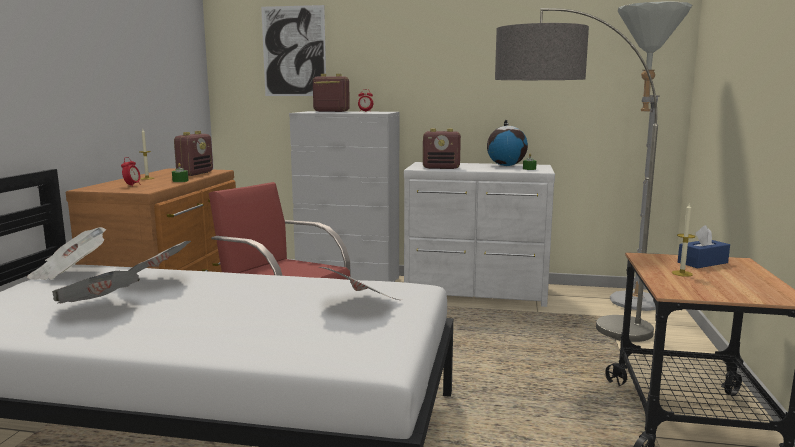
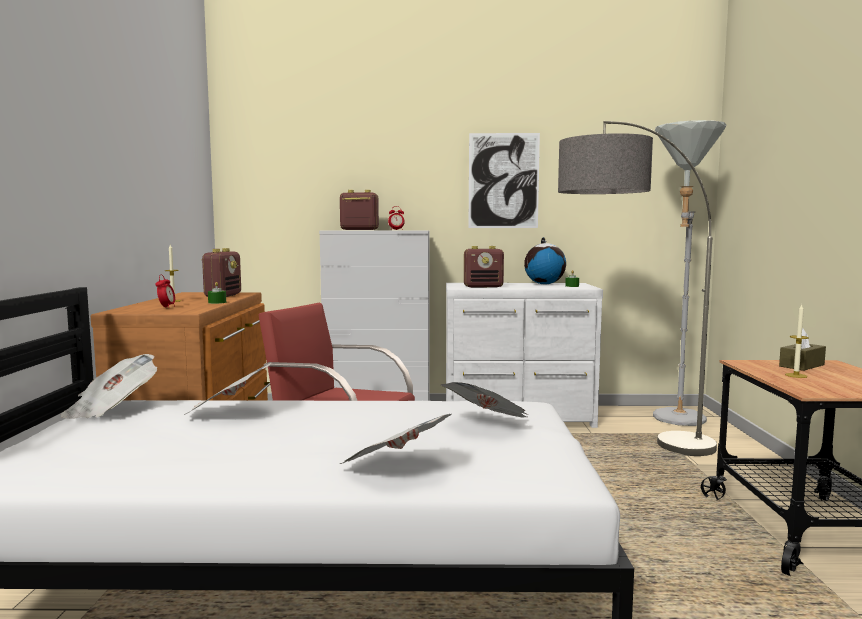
camera: 10 degrees left, 5 degrees down
newspaper [52,271,140,303] -> newspaper moved to [340,414,452,464]
picture [261,5,326,96] -> picture moved to [468,133,540,228]
blue tissue box [678,225,730,268] -> brown tissue box [779,328,826,371]

